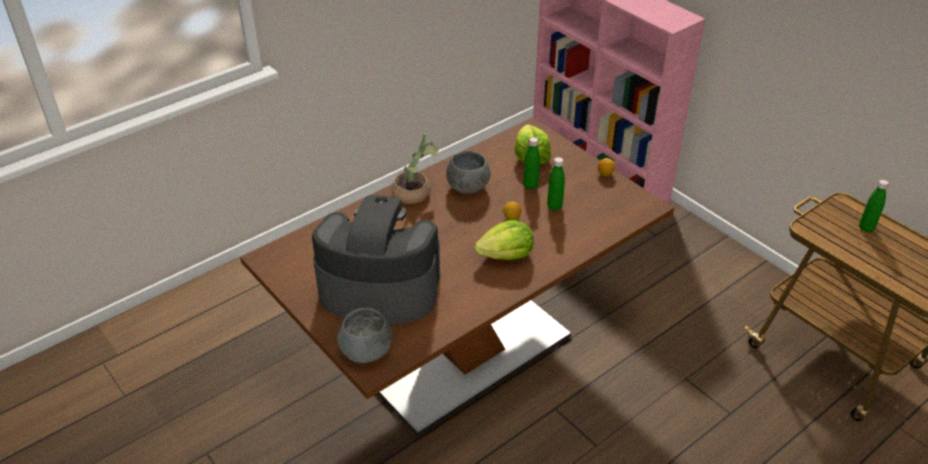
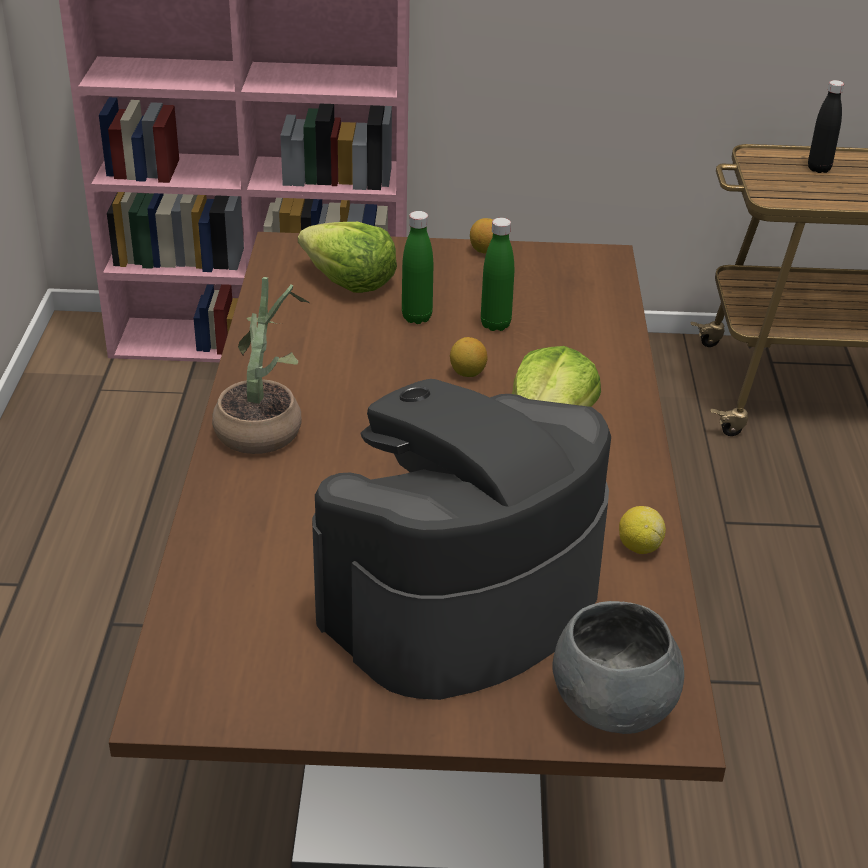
camera: 50 degrees left, 5 degrees down
grey bowl [446,151,491,194] -> none
green bottle [859,180,889,232] -> black bottle [808,80,844,173]
none -> lemon [619,506,666,554]

